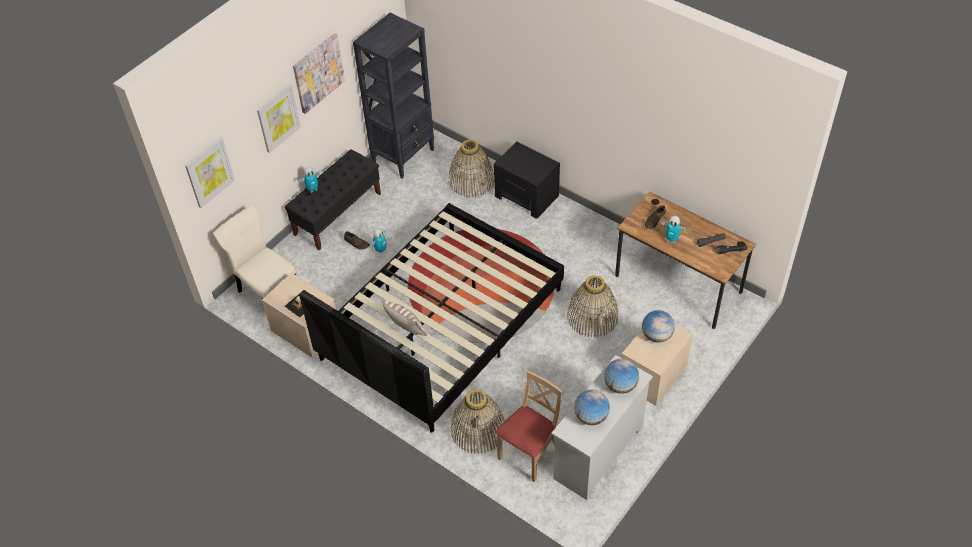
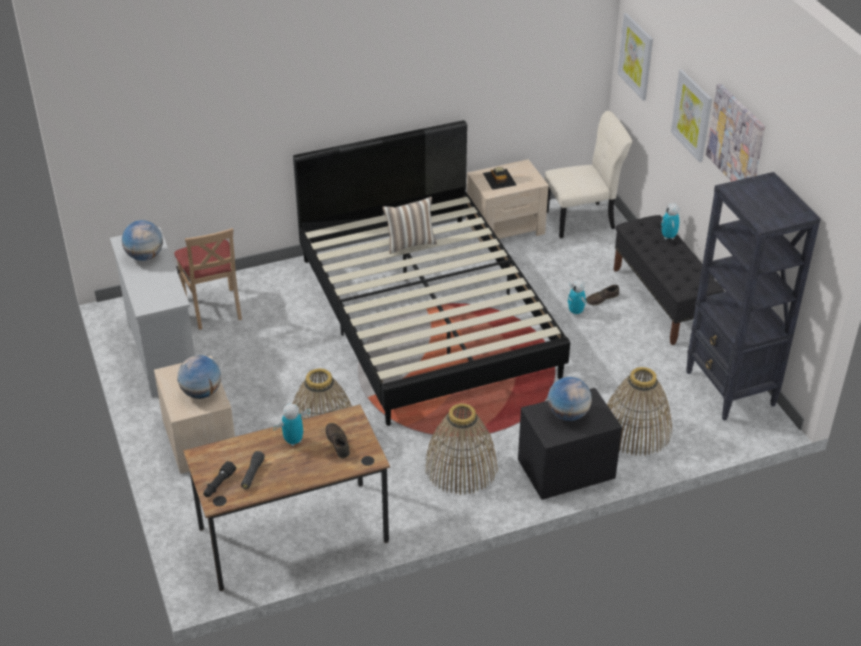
camera: 120 degrees right, 10 degrees down
basket [451,389,505,454] -> basket moved to [425,403,498,495]
globe [604,359,639,394] -> globe moved to [548,377,592,421]

